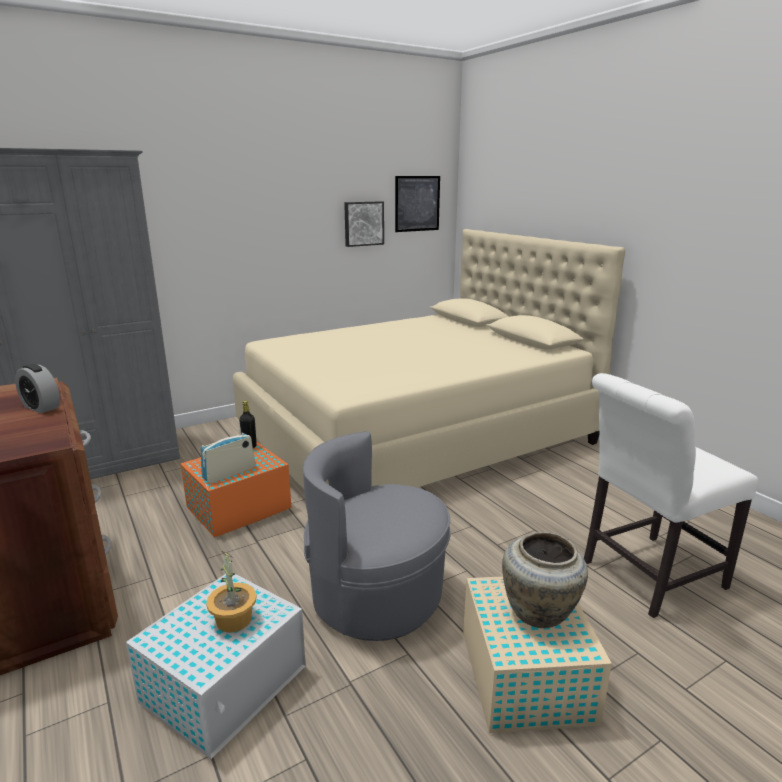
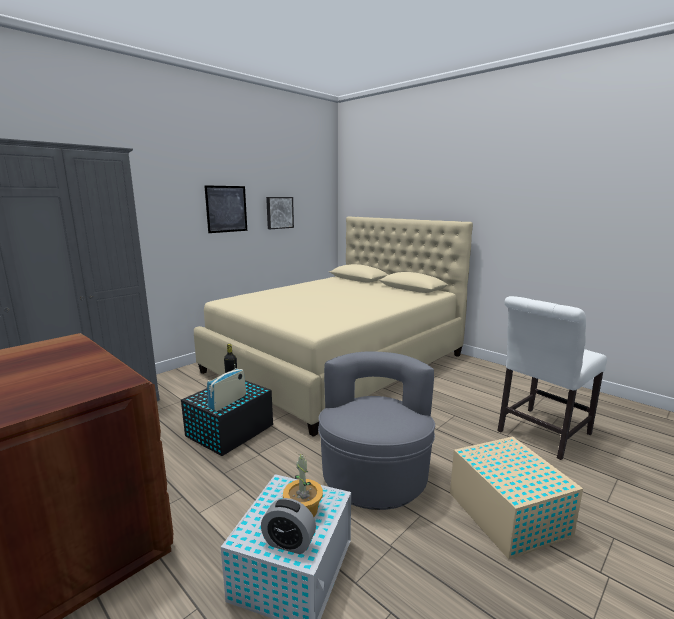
camera: 15 degrees left, 5 degrees down
alarm clock [15,364,60,413] -> alarm clock moved to [261,498,316,554]
orange storage box [180,442,292,538] -> black storage box [181,380,273,456]
grey armchair [303,431,450,641] -> grey armchair turned 105 degrees clockwise [318,352,435,510]
picture [395,176,440,232] -> picture moved to [204,185,247,233]
beige vase [502,532,588,628] -> none

